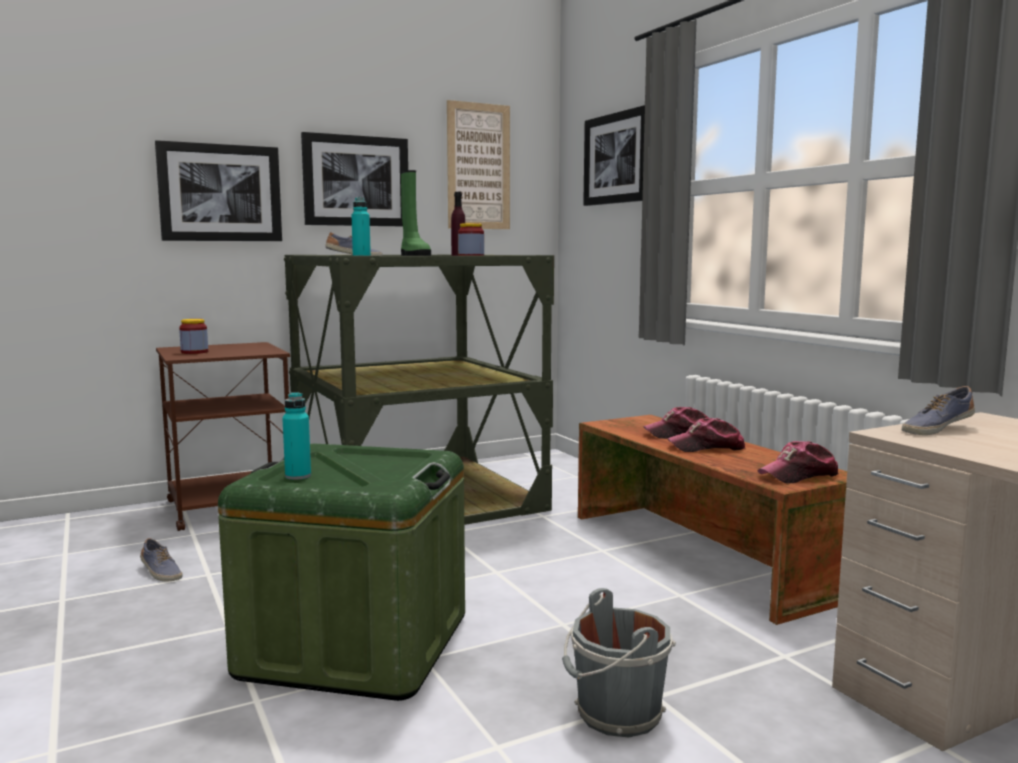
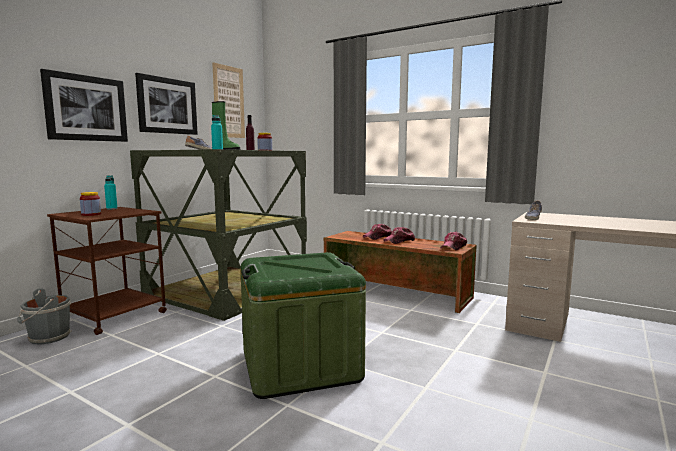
camera: 30 degrees left, 0 degrees up
shoe [140,538,183,581] -> none
turquoise bottle [282,392,311,480] -> turquoise bottle moved to [104,175,117,210]
grey bucket [562,588,676,738] -> grey bucket moved to [17,288,72,345]
picture [583,105,645,206] -> none

